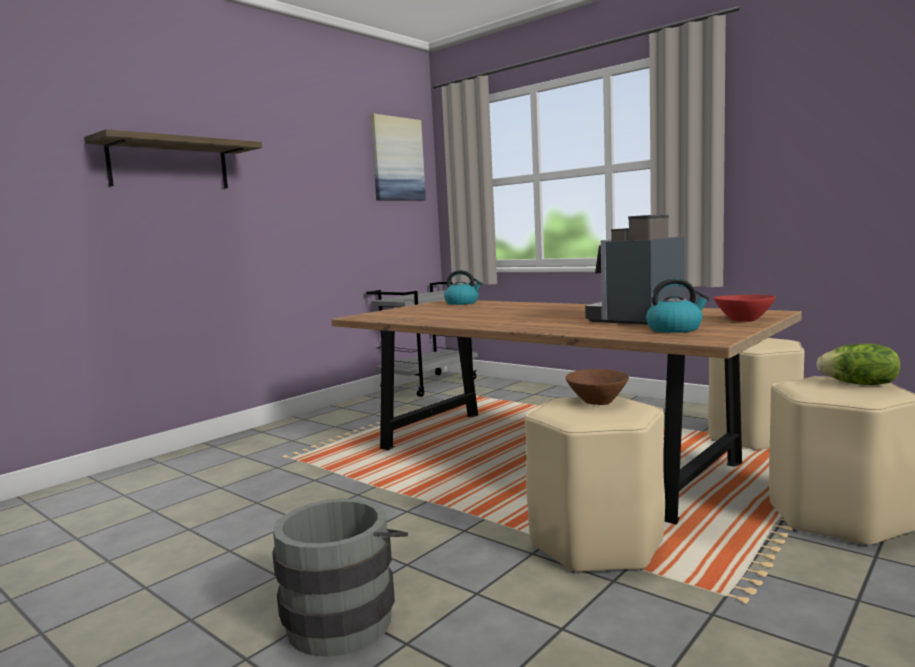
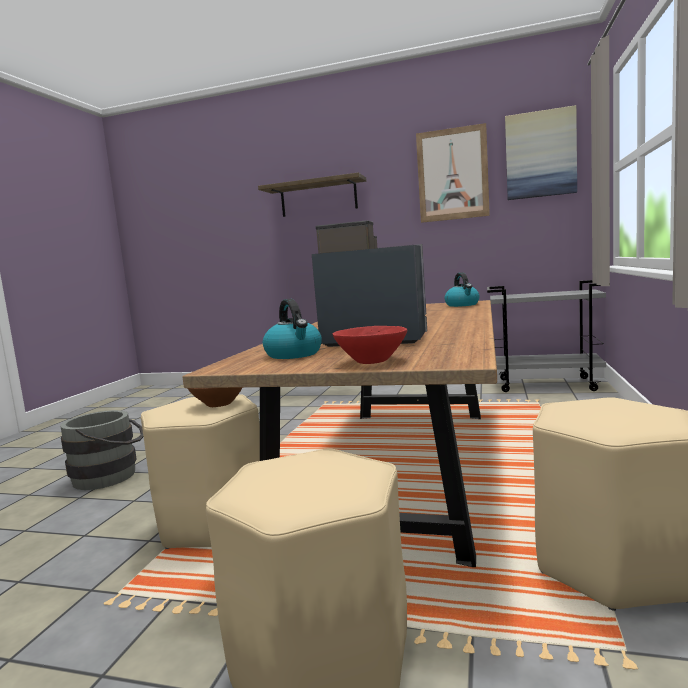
camera: 65 degrees right, 0 degrees up
lettuce [816,344,900,385] -> none
none -> picture [416,123,490,223]

